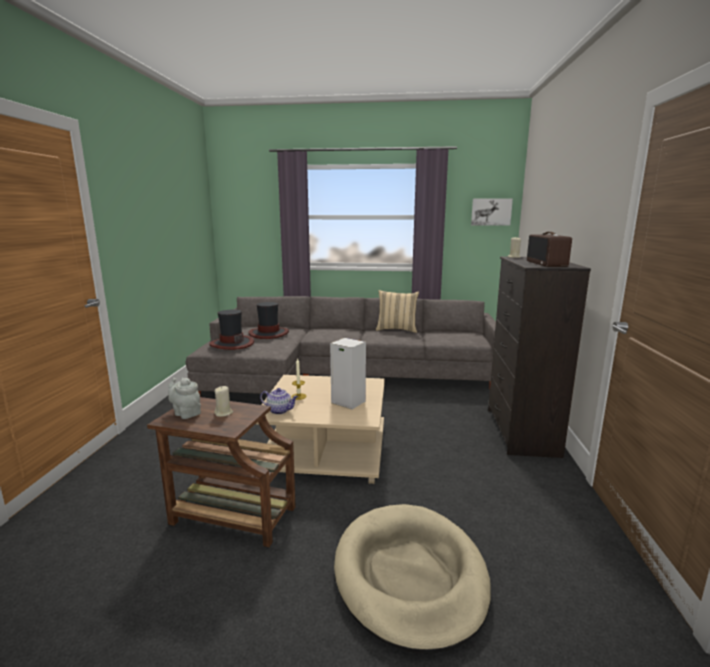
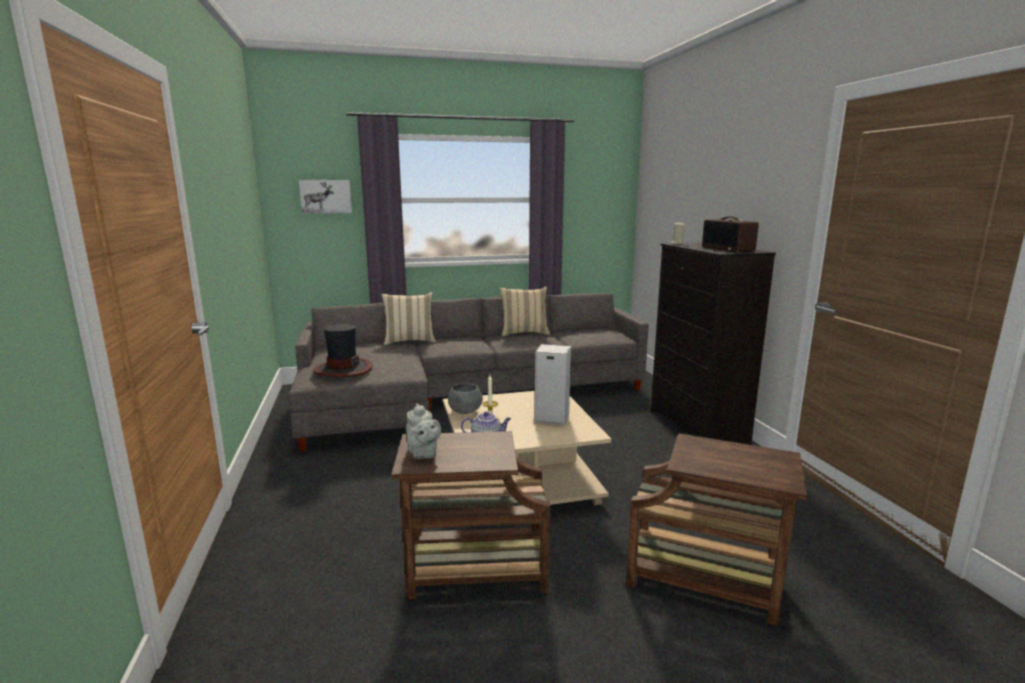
camera: 20 degrees left, 0 degrees up
grey teapot [168,378,201,419] -> grey teapot turned 135 degrees counterclockwise [406,403,441,459]
beige candle [214,386,233,417] -> none
hat [248,302,289,339] -> none
beige dog bed [334,504,491,654] -> brown side table [626,433,807,626]
picture [471,198,513,226] -> picture moved to [299,180,352,214]
none -> beige pillow [382,292,436,345]
none -> grey bowl [448,383,483,414]

